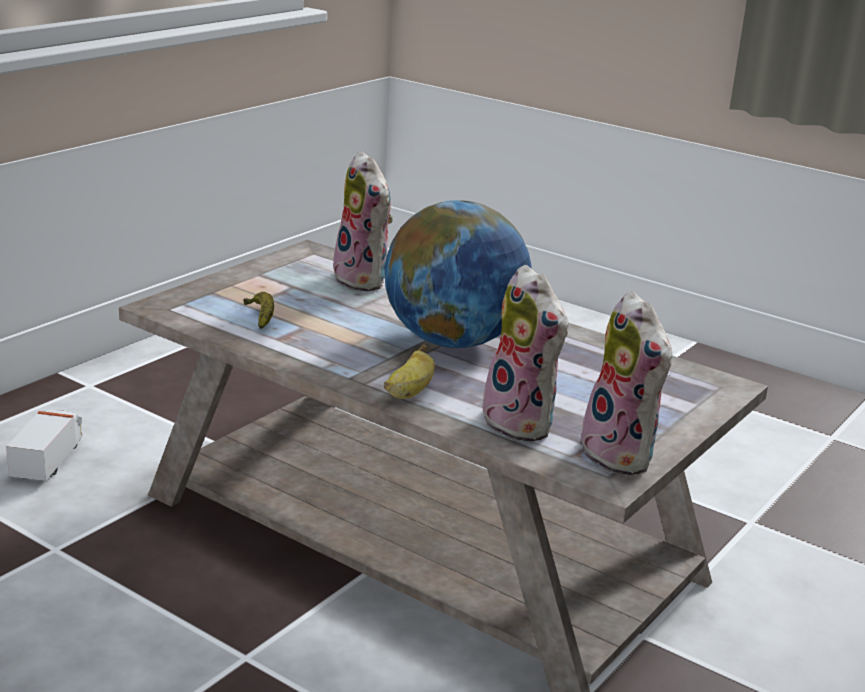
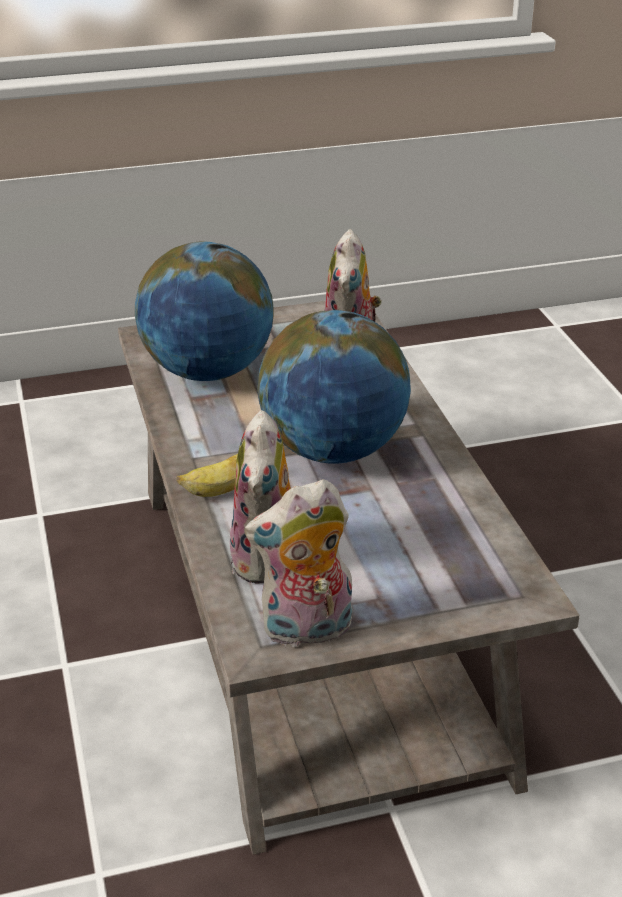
camera: 40 degrees right, 10 degrees up
toy truck [6,410,82,481] -> none
banana [243,292,274,329] -> globe [135,241,274,381]
plush toy [576,291,672,475] -> plush toy turned 60 degrees clockwise [244,479,352,647]

